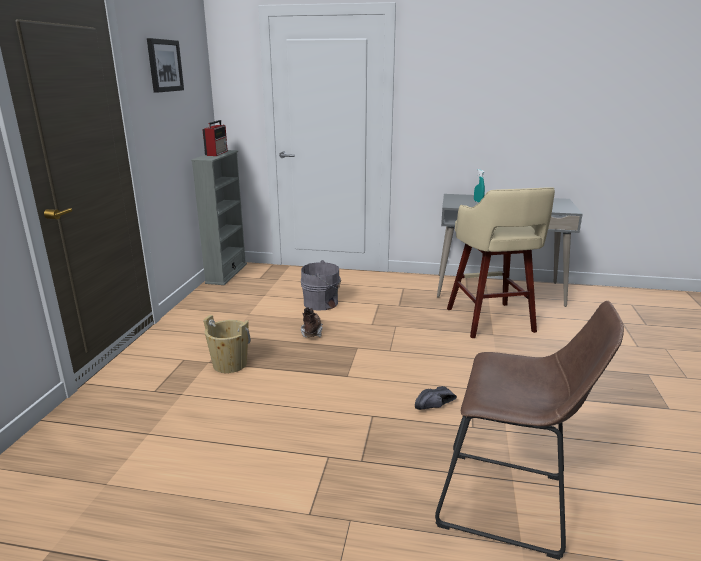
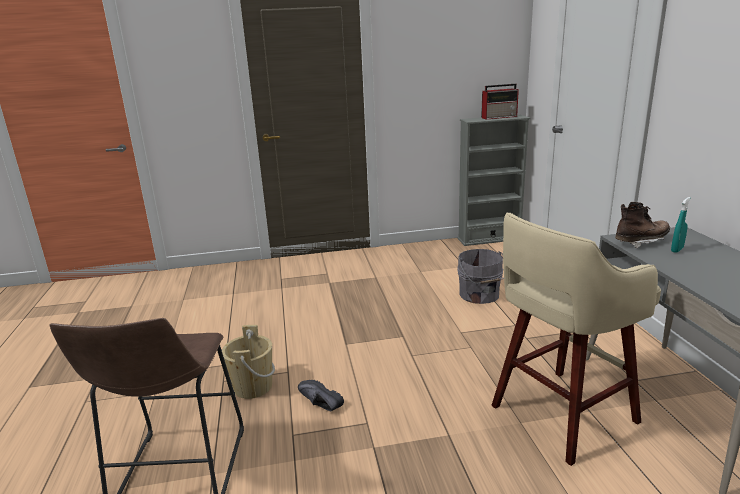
camera: 70 degrees right, 0 degrees up
picture [147,38,184,93] -> none
beige bucket [203,315,251,373] -> beige bucket moved to [222,325,275,399]
brown boot [301,307,323,338] -> brown boot moved to [615,202,670,249]

